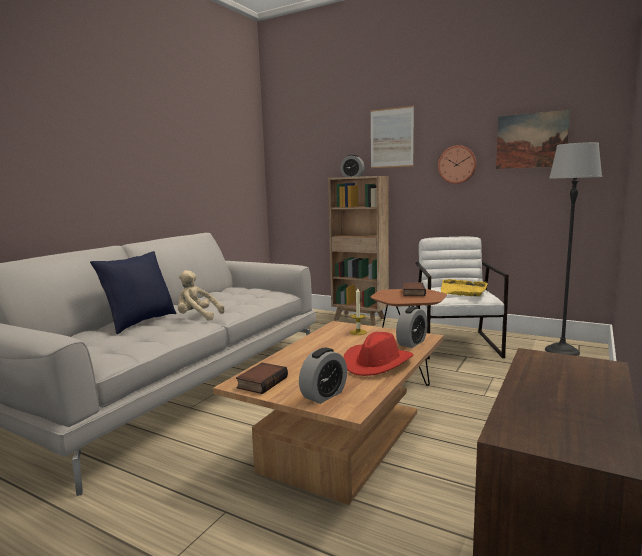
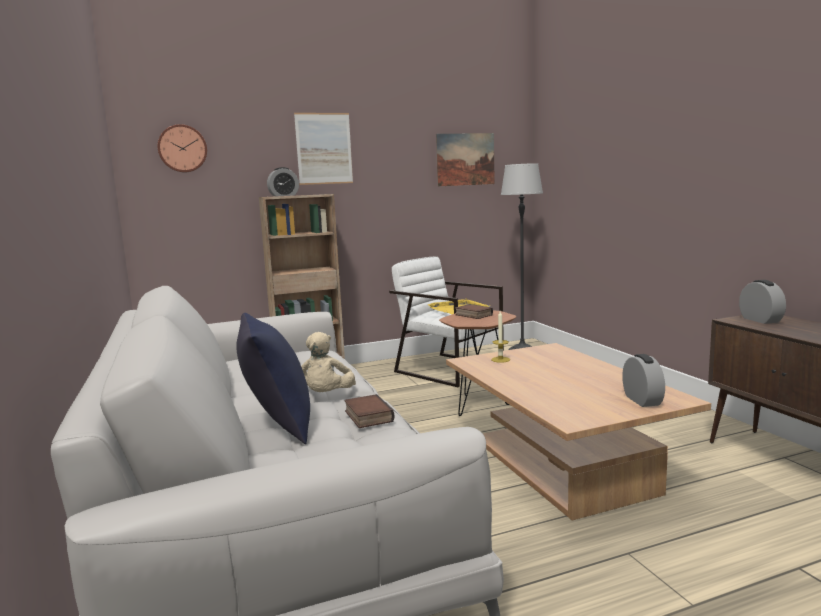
camera: 50 degrees left, 0 degrees up
beige plush toy [178,270,224,321] -> beige plush toy turned 45 degrees counterclockwise [301,332,356,392]
book [236,363,288,394] -> book moved to [344,394,395,428]
red hat [343,332,414,376] -> none
alarm clock [396,306,428,348] -> alarm clock moved to [739,280,786,324]
wall clock [438,145,477,184] -> wall clock moved to [158,124,207,172]

